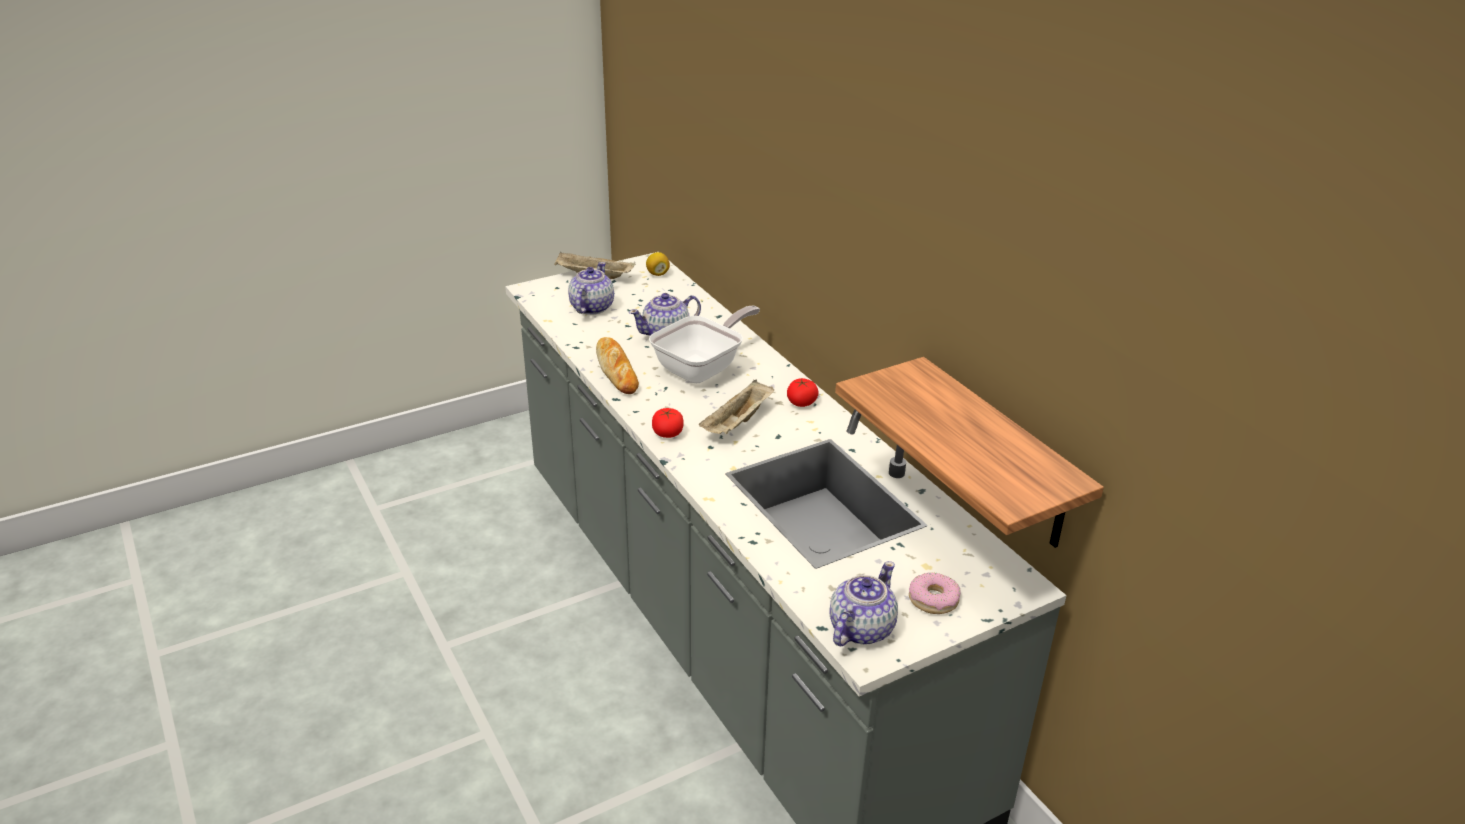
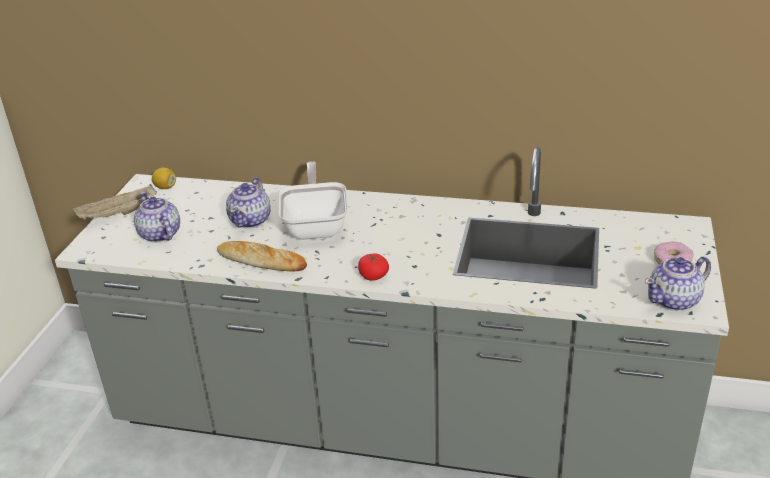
camera: 45 degrees left, 0 degrees up
beige tray [699,380,774,435] -> none
tomato [787,378,819,407] -> none
teapot [829,561,898,646] -> teapot turned 105 degrees counterclockwise [645,257,711,311]
shelf [835,357,1104,548] -> none

